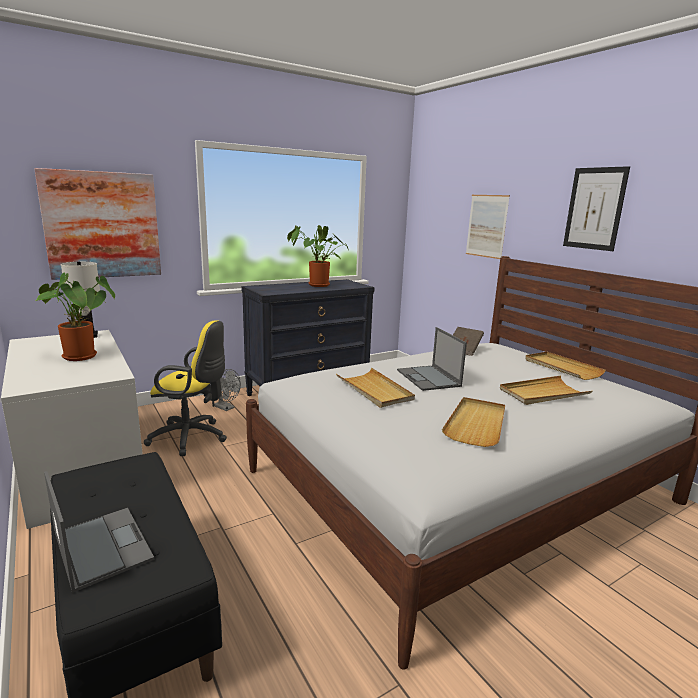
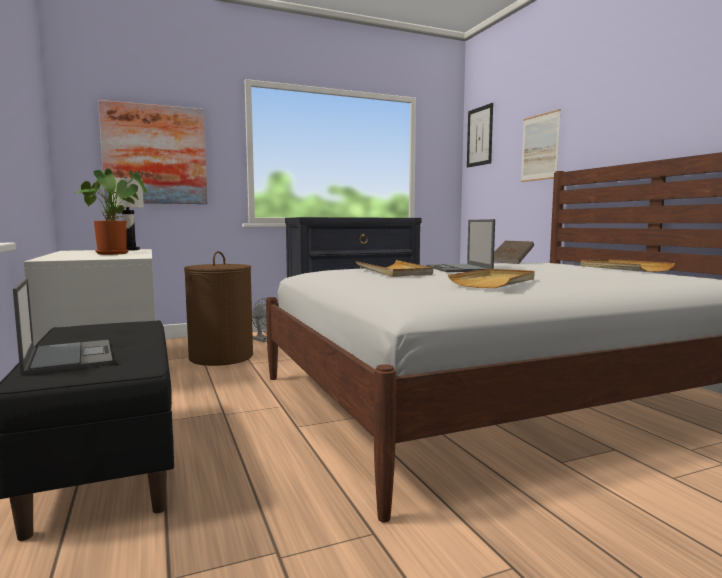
camera: 10 degrees right, 10 degrees down
yellow office chair [144,320,227,456] -> brown laundry basket [184,251,253,366]
potted plant [287,225,349,287] -> none
beige tray [500,376,592,405] -> none
picture [563,166,630,251] -> picture moved to [467,103,493,168]

